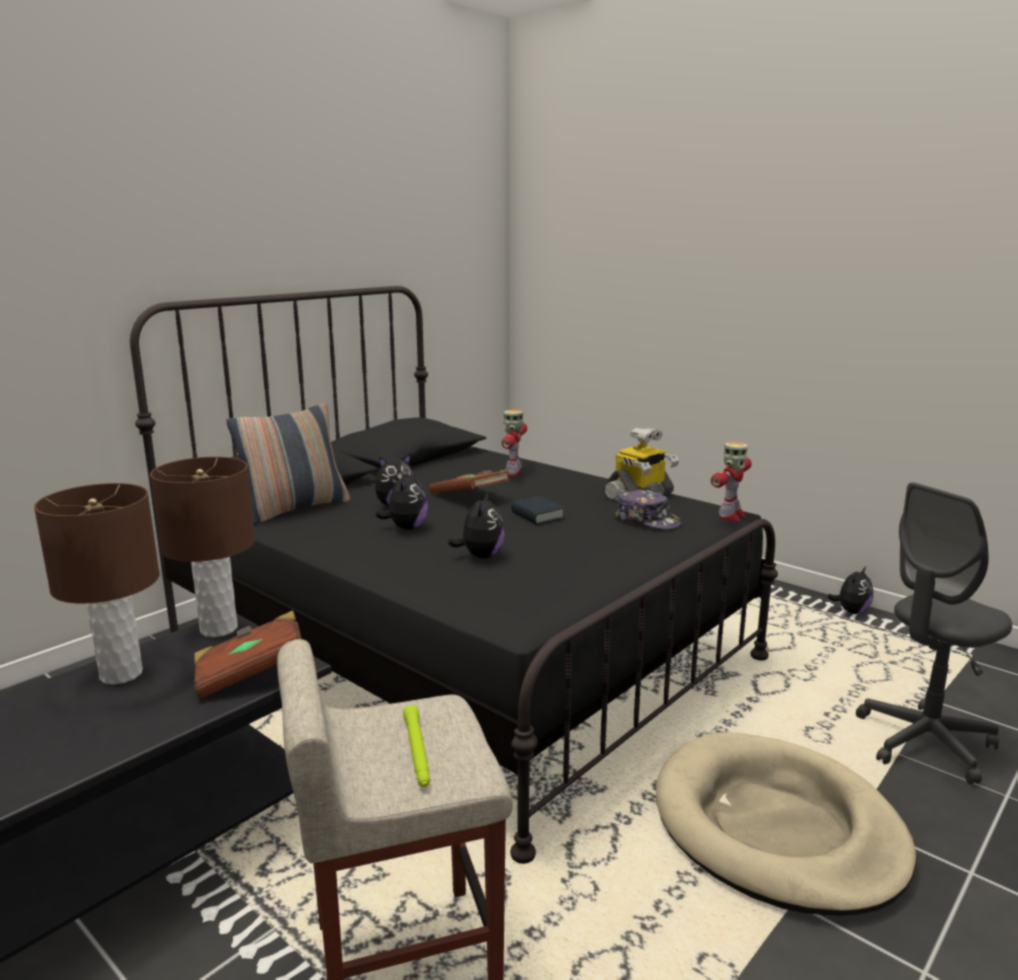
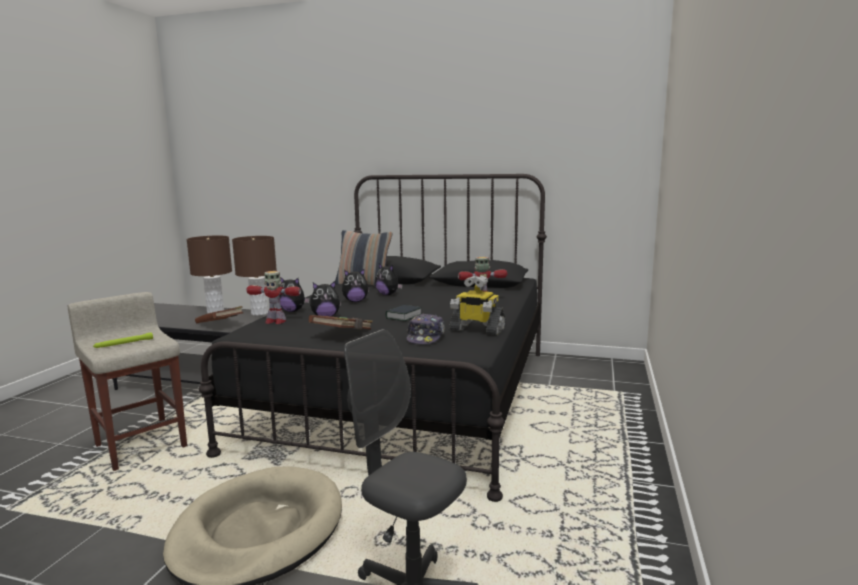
camera: 65 degrees right, 5 degrees down
brown book [429,469,510,493] -> brown book moved to [309,315,373,330]
toy robot [711,442,752,521] -> toy robot moved to [246,271,301,324]
plush toy [827,567,873,614] -> plush toy moved to [279,277,310,312]

